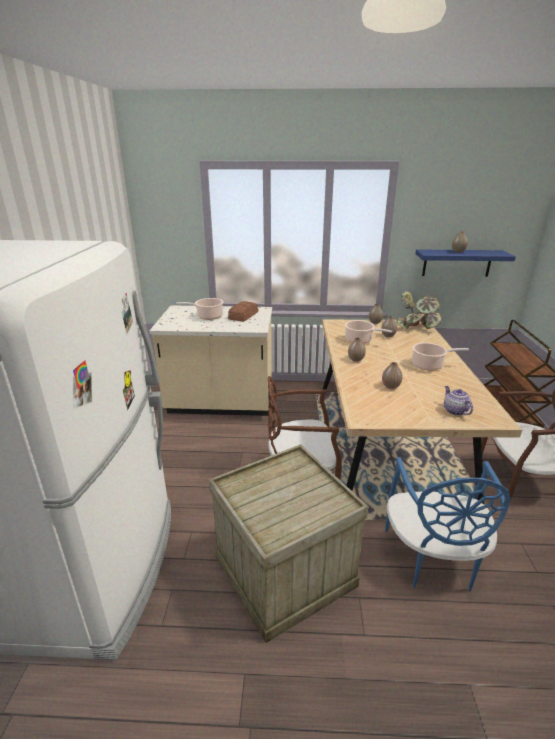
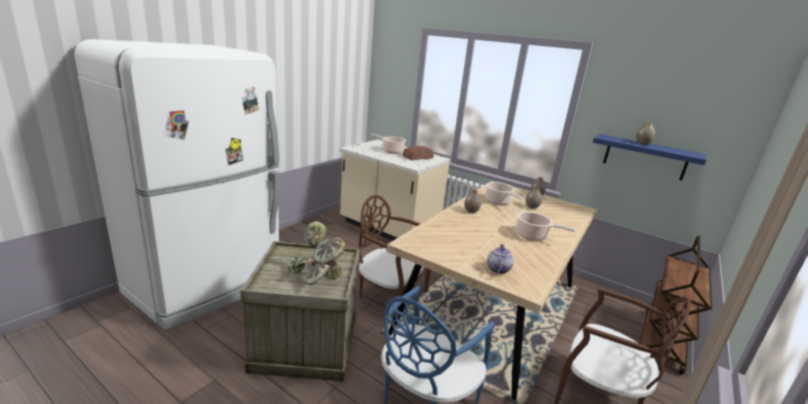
camera: 30 degrees right, 5 degrees down
vase [382,362,403,389] -> none
potted plant [396,291,442,330] -> potted plant moved to [287,221,347,285]

